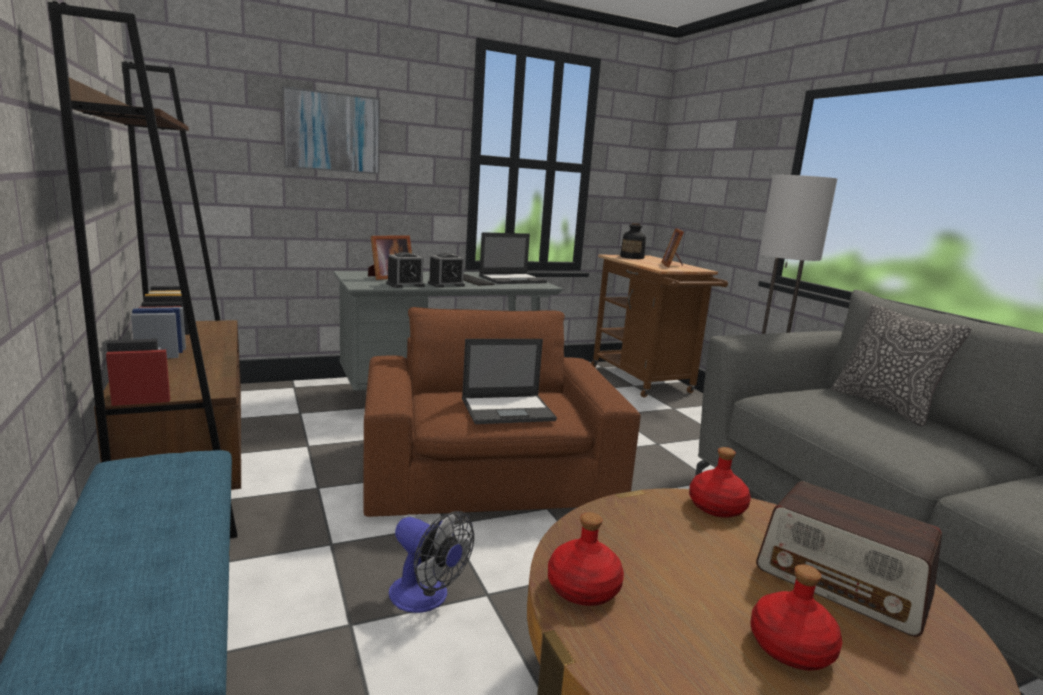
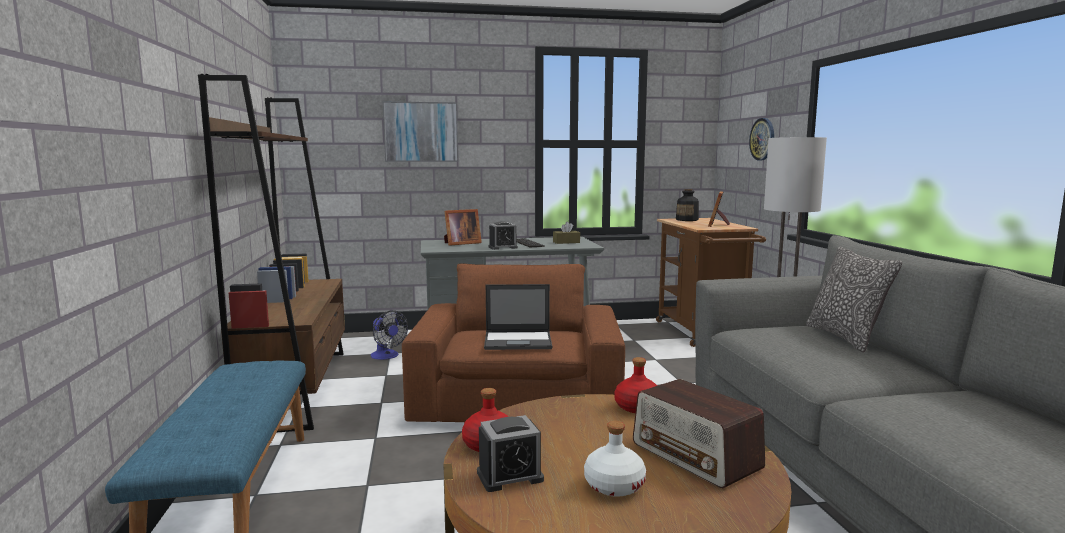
camera: 15 degrees right, 5 degrees down
alarm clock [386,252,425,288] -> alarm clock moved to [477,415,544,492]
fan [389,511,474,613] -> fan moved to [371,310,408,360]
laptop [479,232,547,284] -> brown tissue box [553,222,580,244]
red bottle [750,564,842,671] -> white bottle [584,421,646,497]
none -> wall clock [749,118,774,160]

